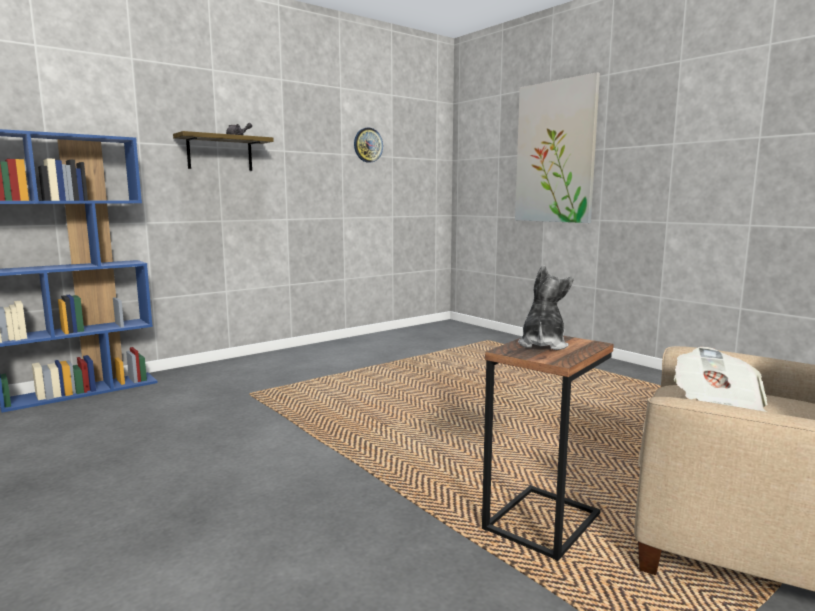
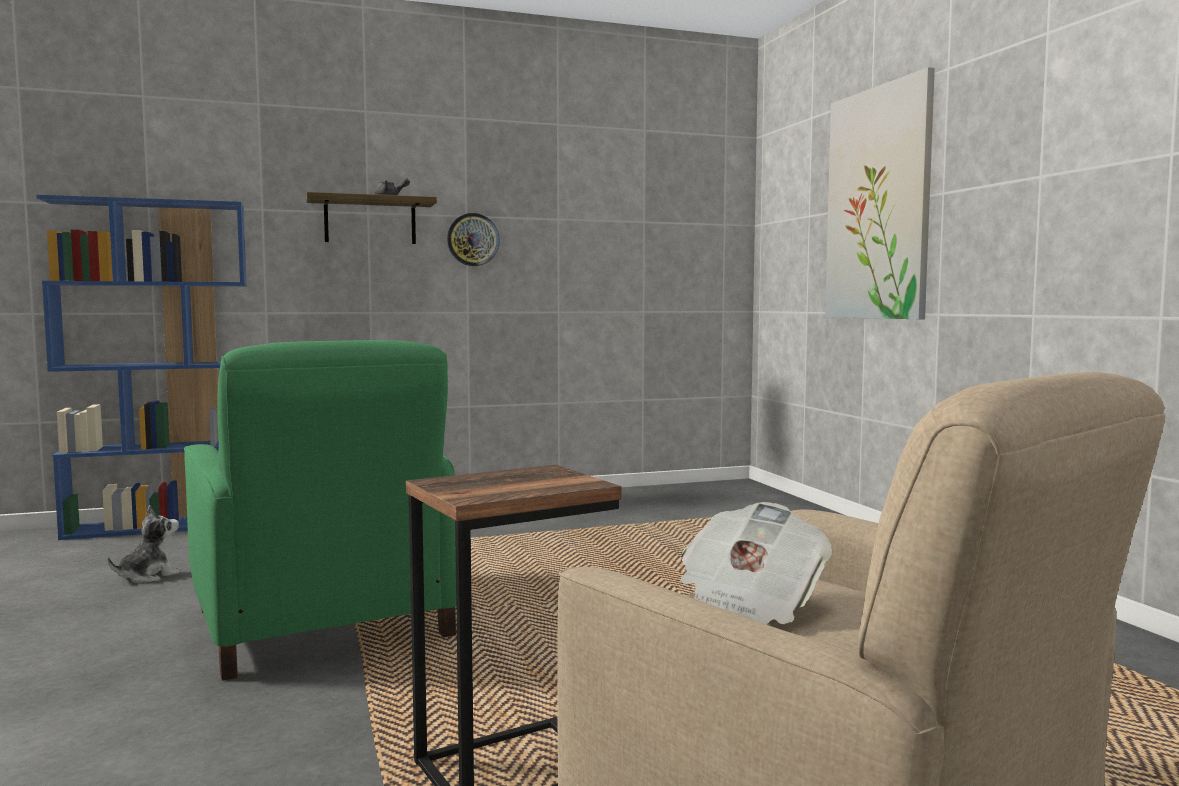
camera: 20 degrees right, 5 degrees down
wall clock [354,128,383,163] -> wall clock moved to [447,213,500,266]
plush toy [518,265,573,350] -> plush toy moved to [108,505,180,583]
none -> green armchair [184,340,456,681]

